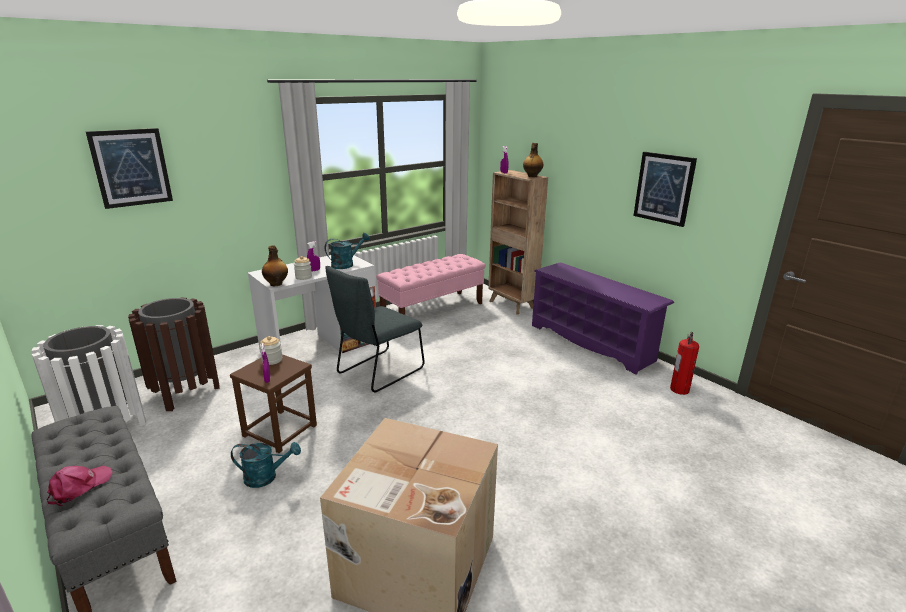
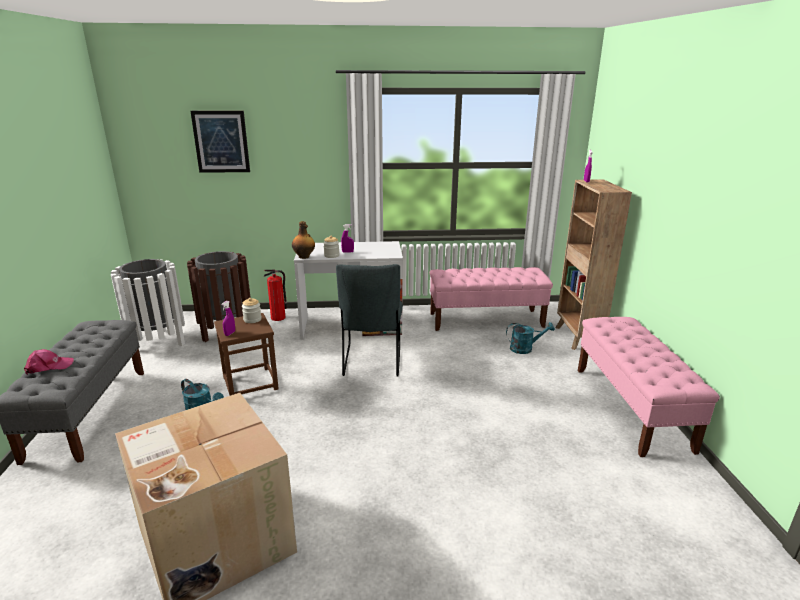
camera: 35 degrees right, 0 degrees up
turquoise watering can [325,233,370,269] -> turquoise watering can moved to [506,322,555,354]
grey chair [325,266,425,392] -> grey chair turned 75 degrees counterclockwise [336,264,403,377]
bottle [523,143,544,177] -> none
purple shoe rack [532,262,674,375] -> pink bench [578,317,720,457]
picture [633,152,697,227] -> none
fire extinguisher [670,332,699,395] -> fire extinguisher moved to [264,270,287,321]

